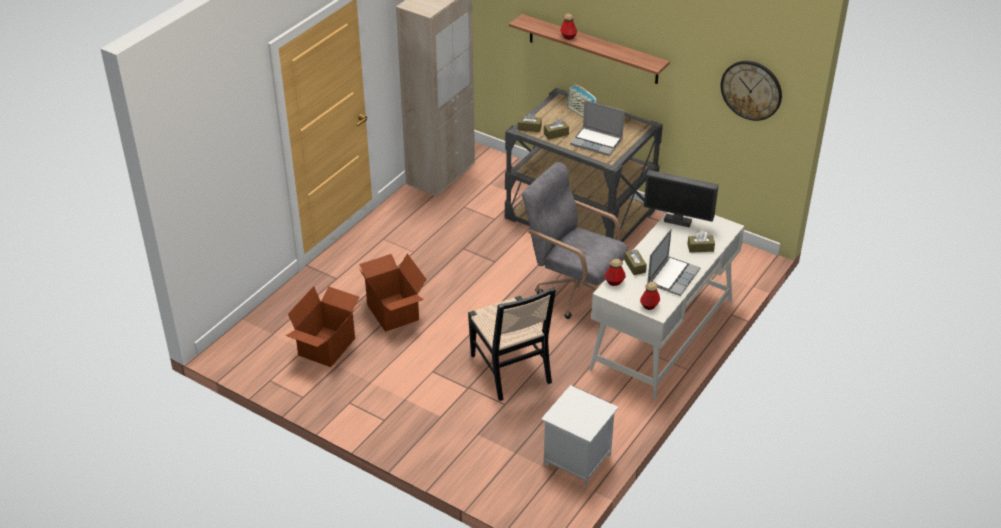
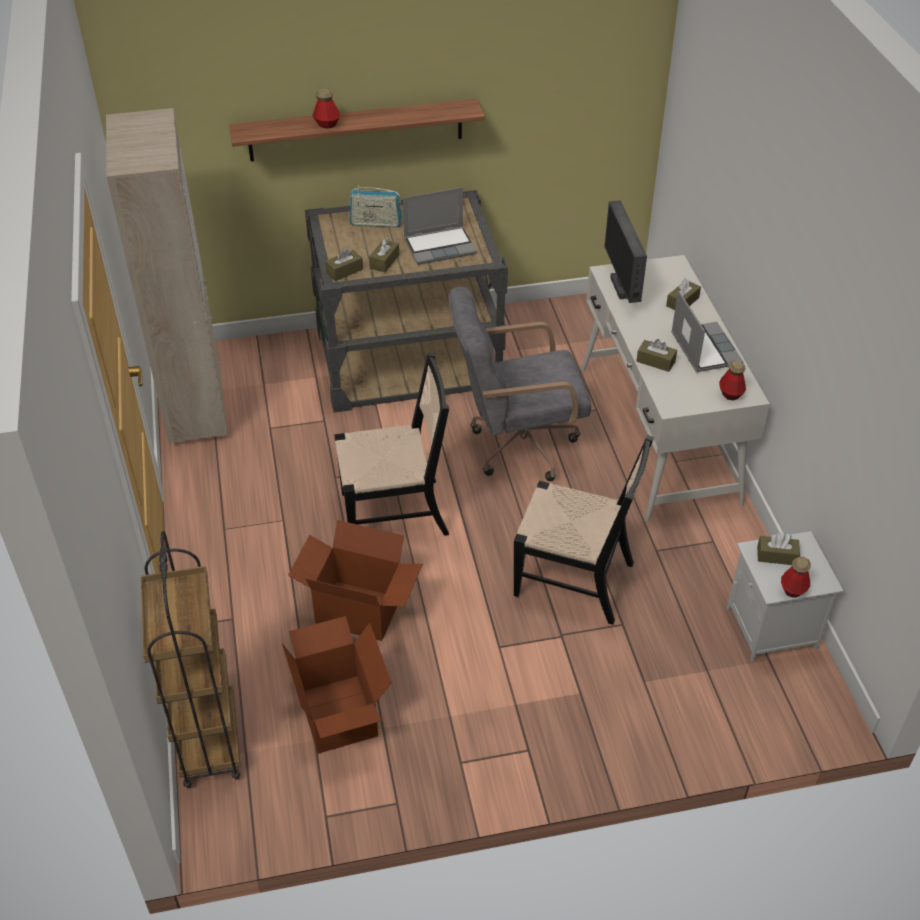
camera: 45 degrees left, 5 degrees up
bottle [605,259,626,286] -> bottle moved to [781,557,811,598]
monitor [644,170,719,227] -> monitor turned 105 degrees clockwise [604,200,647,303]
wall clock [721,61,782,121] -> none
none -> brown cart [141,531,241,788]
none -> chair [334,353,449,536]
none -> brown tissue box [757,533,800,565]

